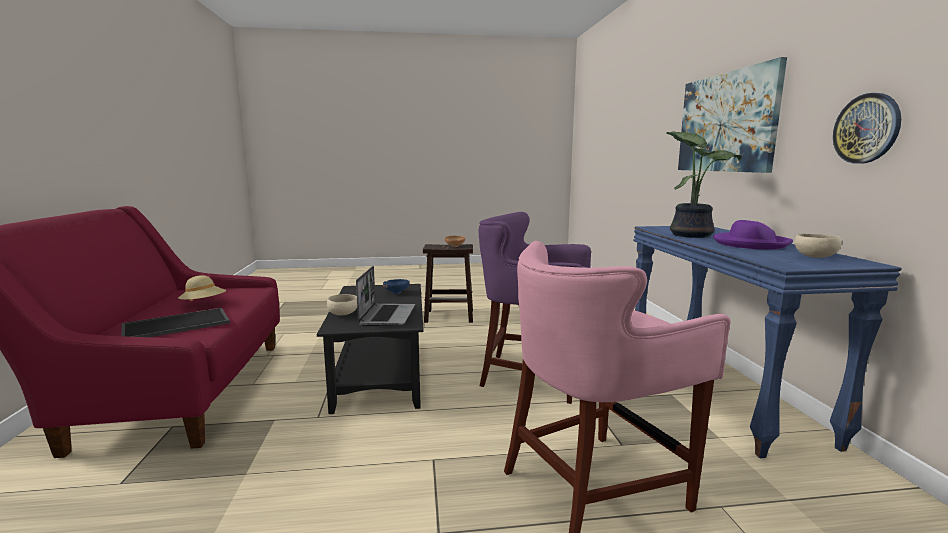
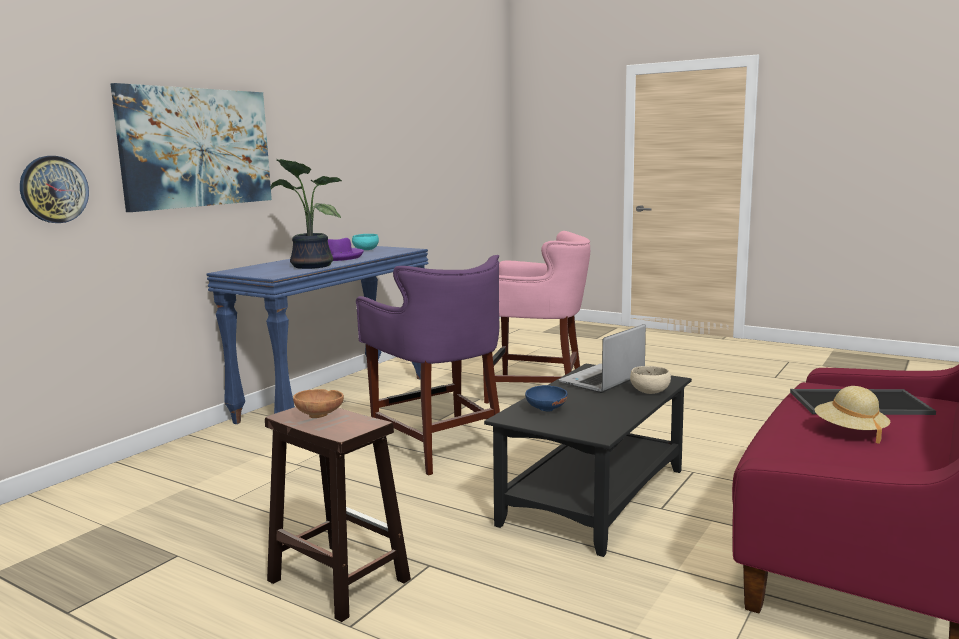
camera: 140 degrees left, 0 degrees up
beige bowl [795,234,842,258] -> turquoise bowl [352,234,379,250]
wall clock [833,93,901,163] -> wall clock moved to [20,156,89,223]

